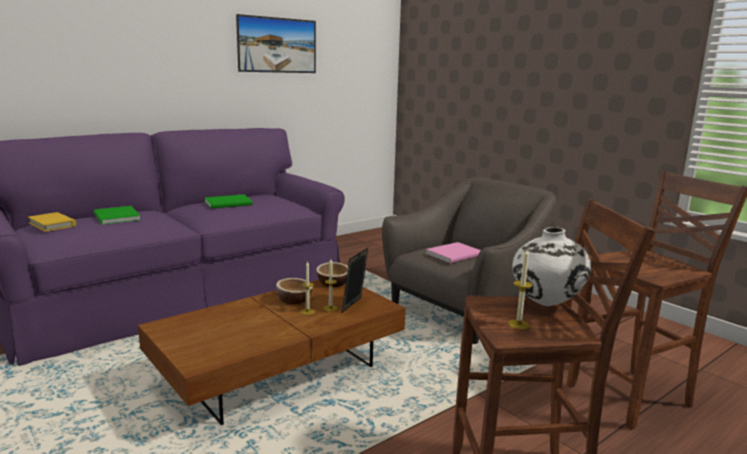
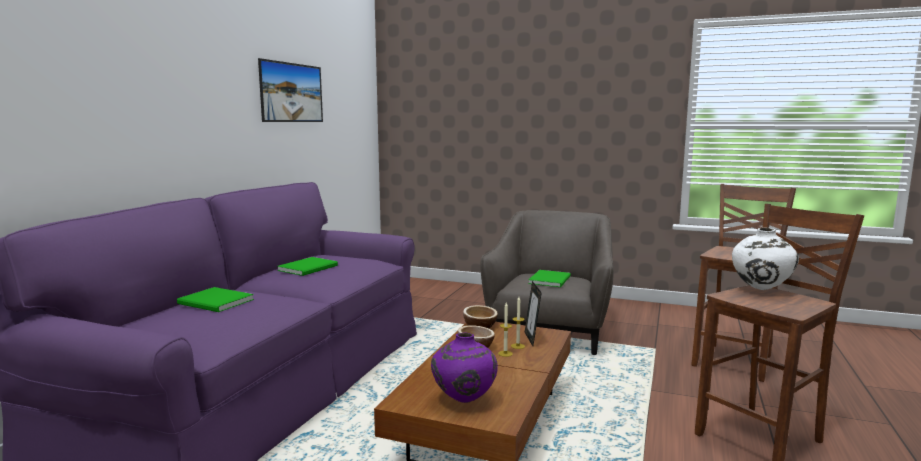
camera: 30 degrees left, 5 degrees down
yellow book [28,212,76,232] -> none
pink book [426,242,481,263] -> green book [528,270,571,287]
candle [508,249,533,329] -> none
none -> purple vase [431,333,498,403]

